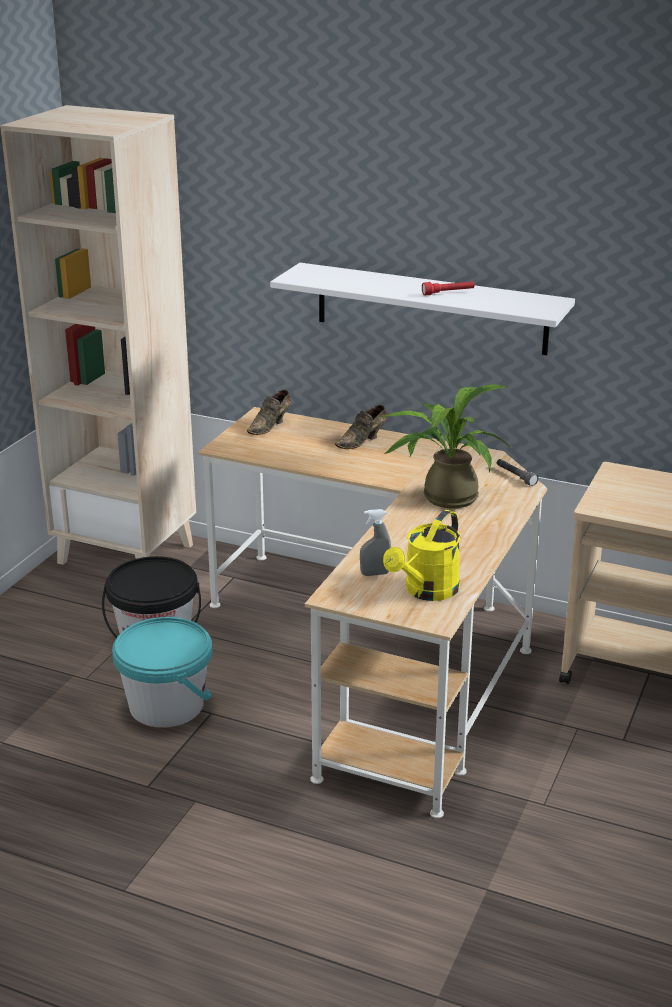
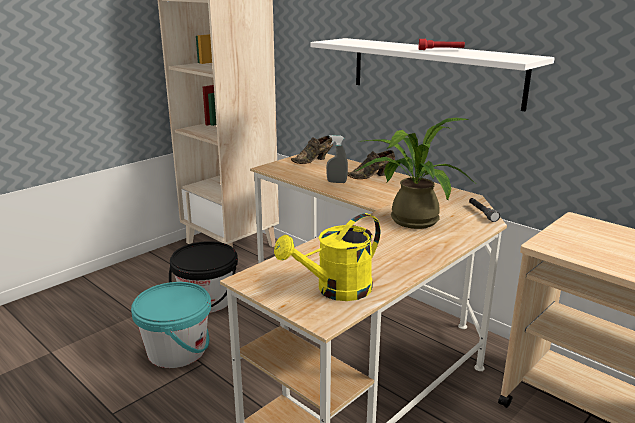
camera: 20 degrees right, 5 degrees down
grey spray bottle [360,509,391,576] -> grey spray bottle moved to [326,135,348,183]

